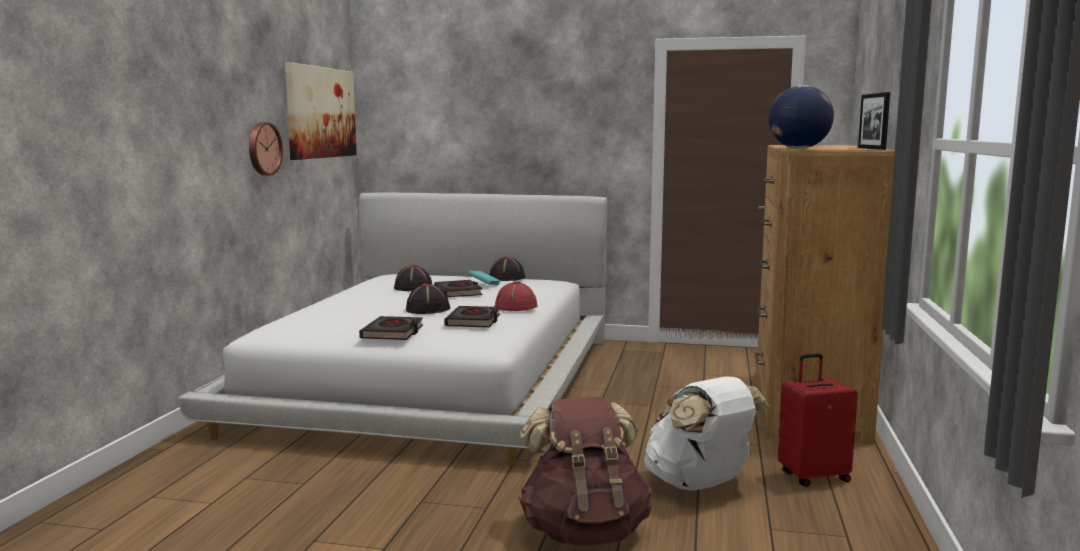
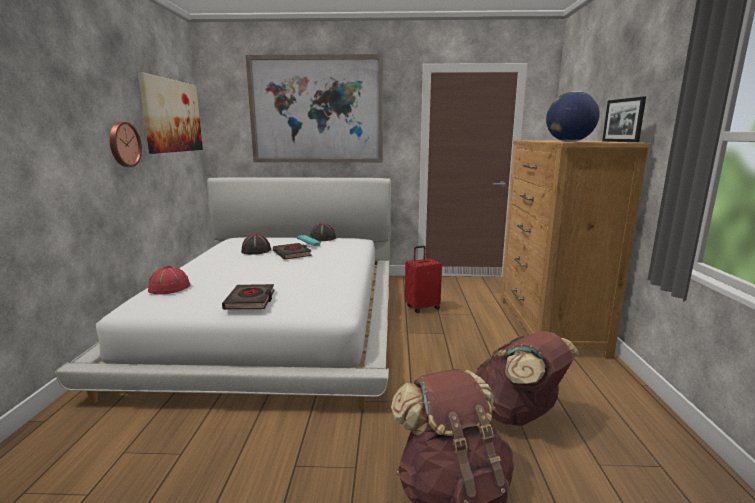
camera: 10 degrees left, 5 degrees up
black hat [406,284,450,314] -> none
black book [445,306,500,328] -> none
red hat [495,282,538,311] -> red hat moved to [148,266,190,294]
white backpack [644,377,770,491] -> brown backpack [475,331,579,426]
red suitcase [778,353,858,487] -> red suitcase moved to [405,246,442,313]
none -> picture [246,54,383,162]

